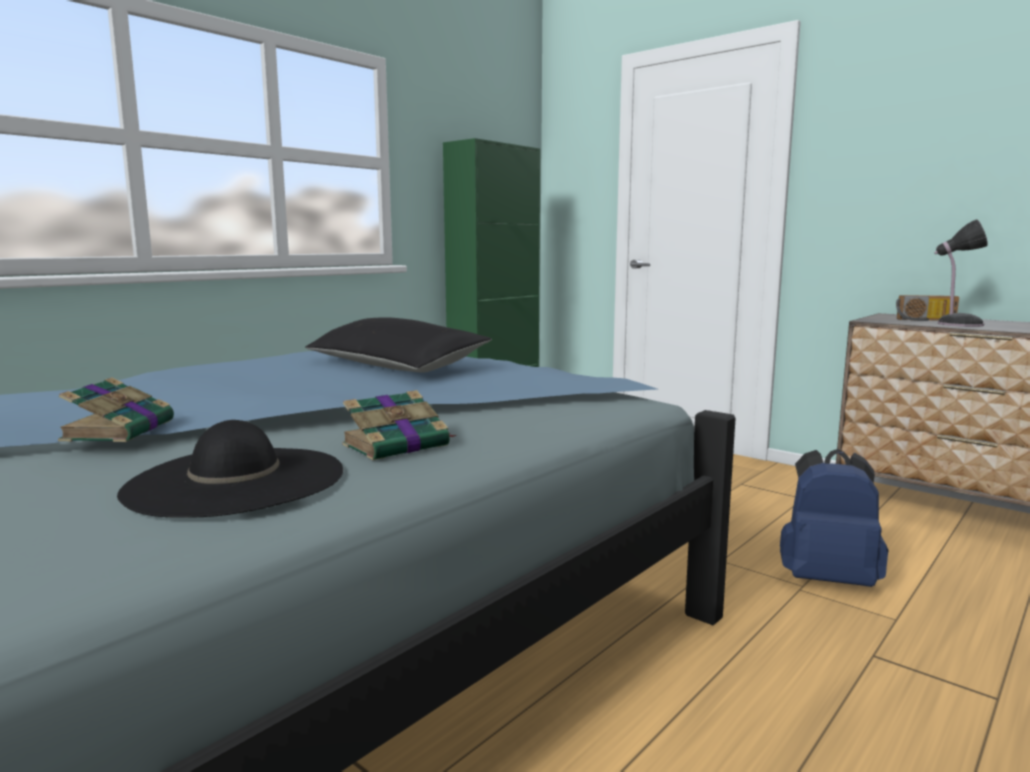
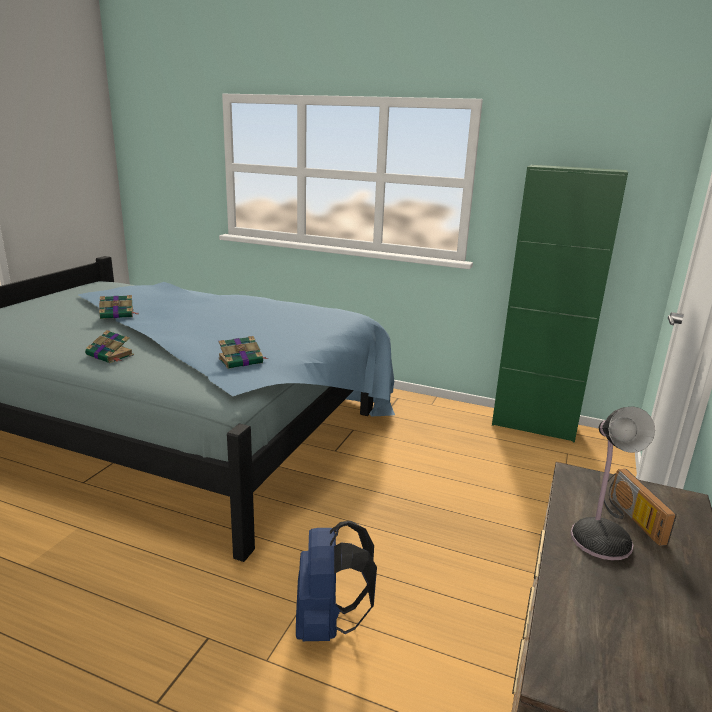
camera: 70 degrees right, 10 degrees up
black hat [117,420,343,518] -> none
black pillow [305,317,492,373] -> none
none -> book [218,336,268,369]

